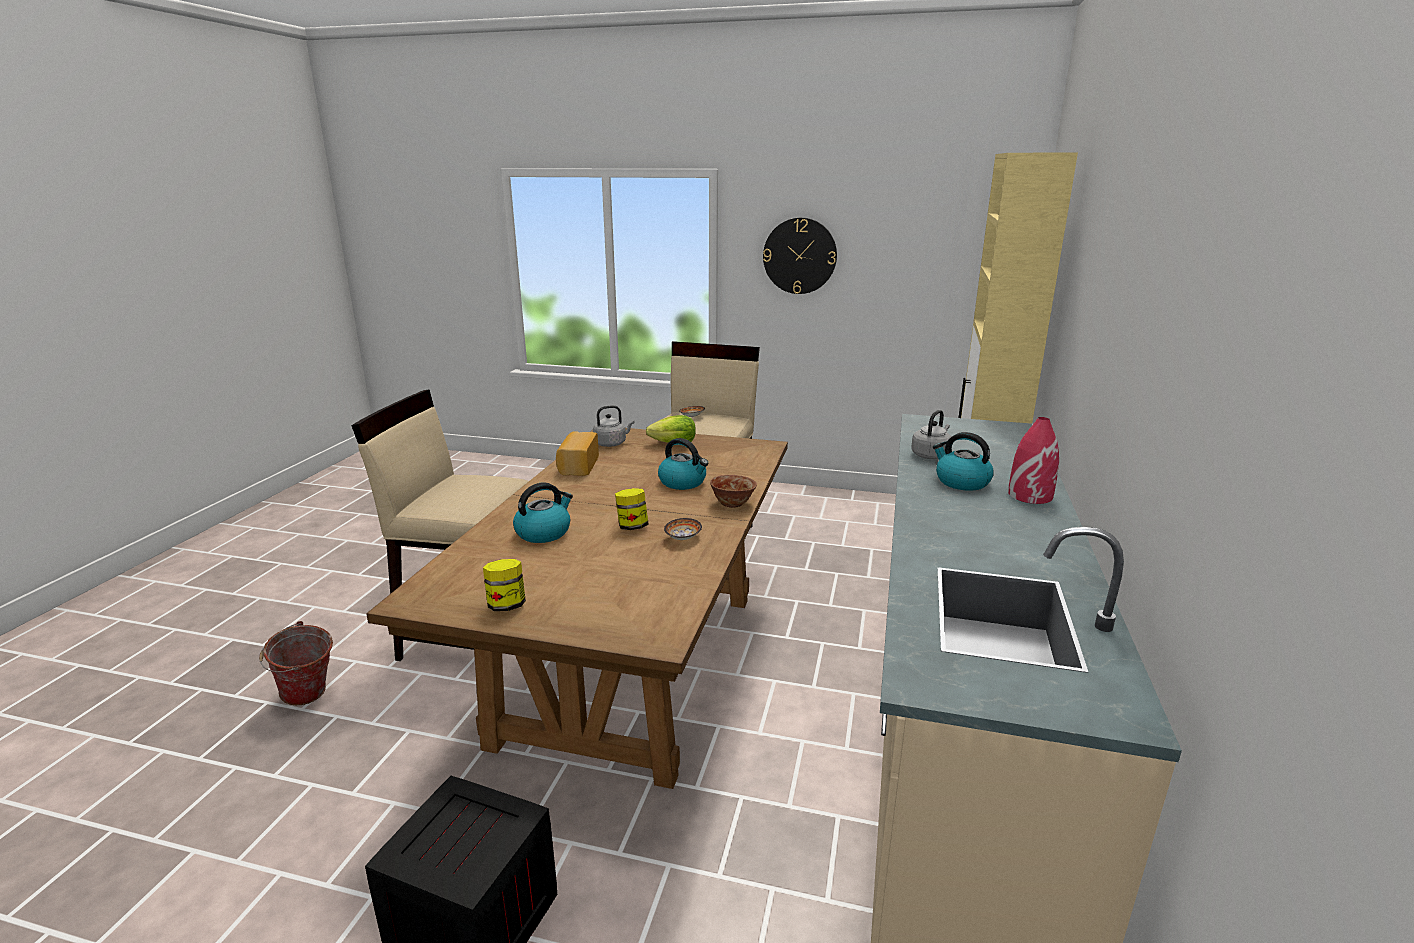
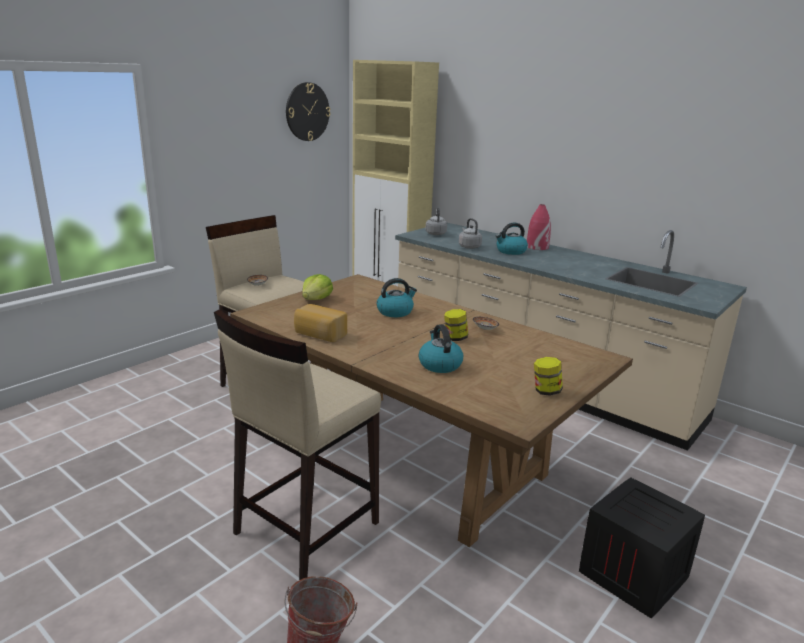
camera: 65 degrees left, 0 degrees up
grey kettle [593,405,635,447] -> grey kettle moved to [425,207,447,235]
bowl [710,475,757,508] -> none
wall clock [763,218,837,294] -> wall clock moved to [286,82,331,141]

